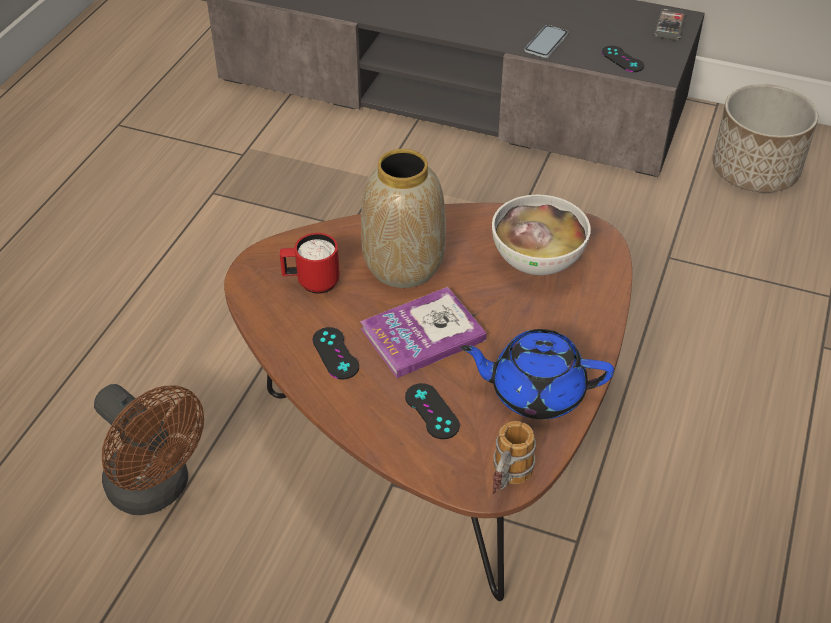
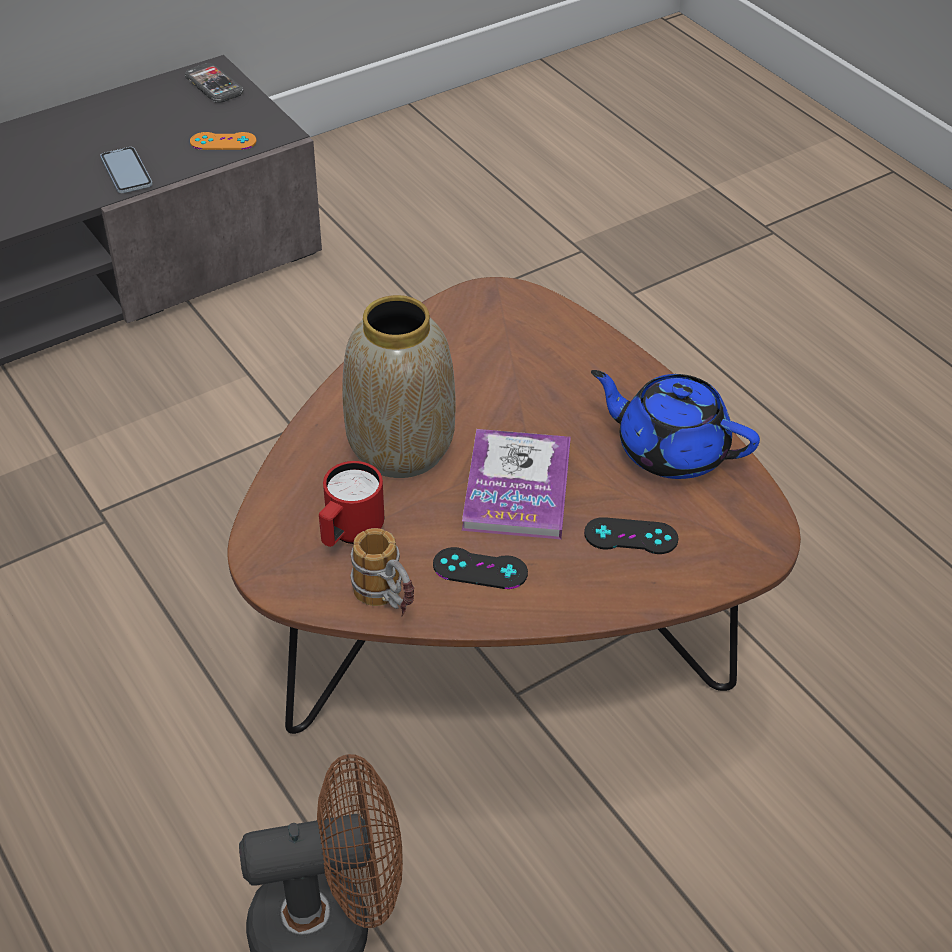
camera: 55 degrees left, 0 degrees up
blue teapot [460,329,614,419] -> blue teapot turned 75 degrees clockwise [591,370,760,479]
bowl [492,195,591,275] -> none
mug [492,421,536,494] -> mug moved to [350,528,414,617]
black game controller [602,46,644,72] -> orange game controller [190,132,256,150]
planter [712,84,818,193] -> none

